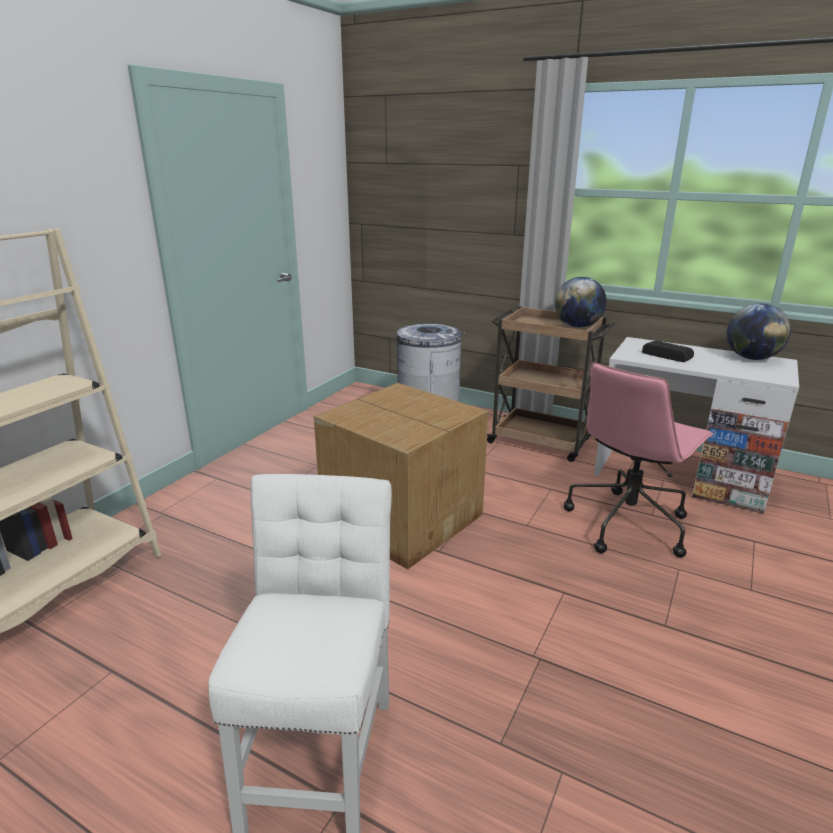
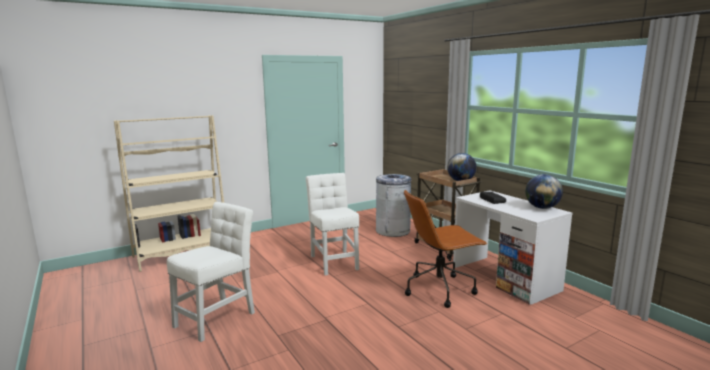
camera: 30 degrees right, 10 degrees down
cardboard box [314,383,488,569] -> white chair [306,173,359,276]
pink office chair [564,362,714,558] -> brown office chair [404,190,487,308]

